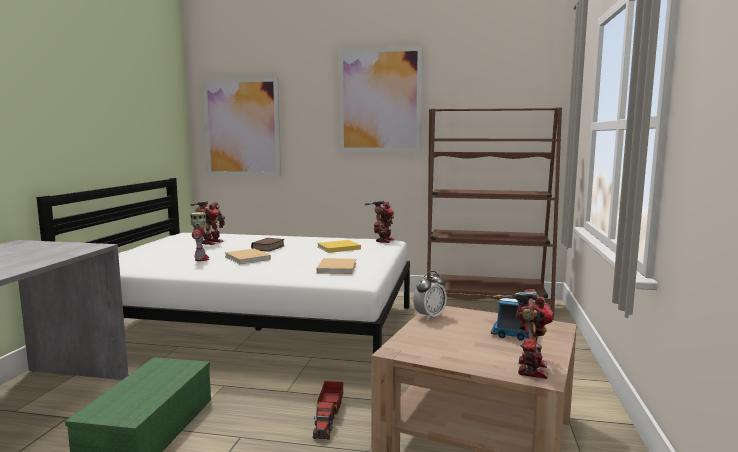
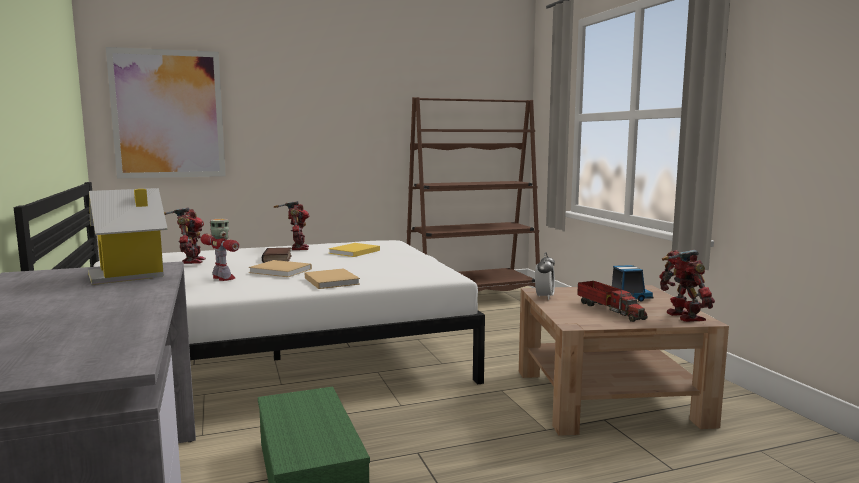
camera: 30 degrees left, 0 degrees up
toy truck [313,381,343,440] -> toy truck moved to [577,281,647,322]
beige book [317,258,356,274] -> beige book moved to [305,268,360,289]
picture [339,46,423,152] -> none
toy robot [365,201,394,243] -> toy robot moved to [274,201,309,250]
none -> toy house [88,188,168,285]

